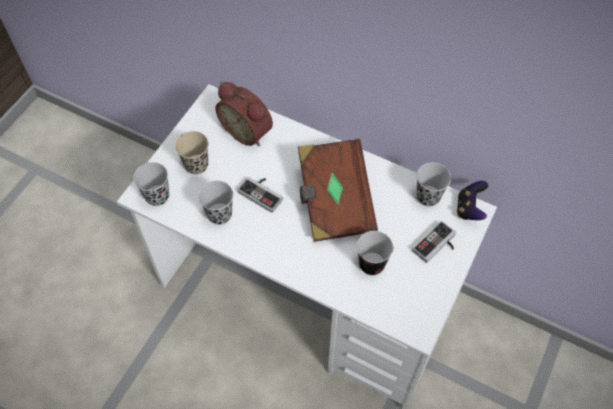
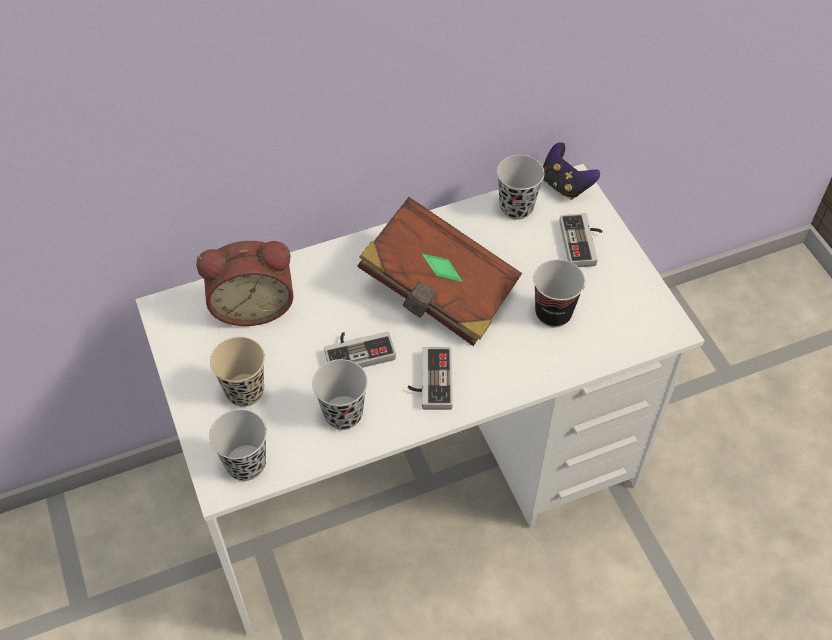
camera: 50 degrees left, 5 degrees down
none -> game controller [407,348,453,410]

